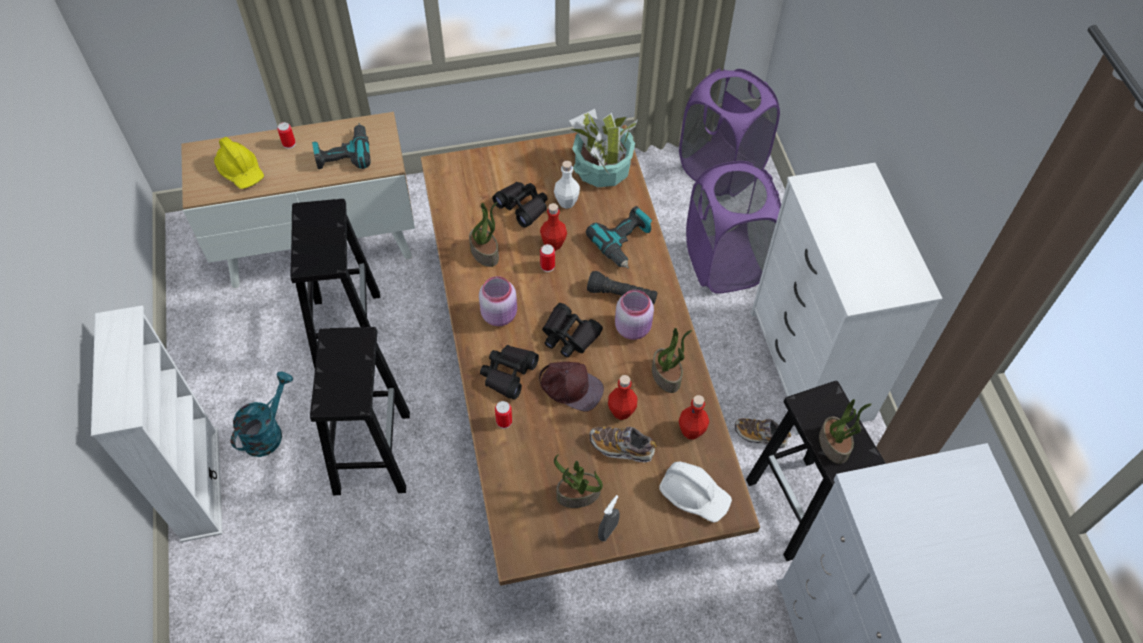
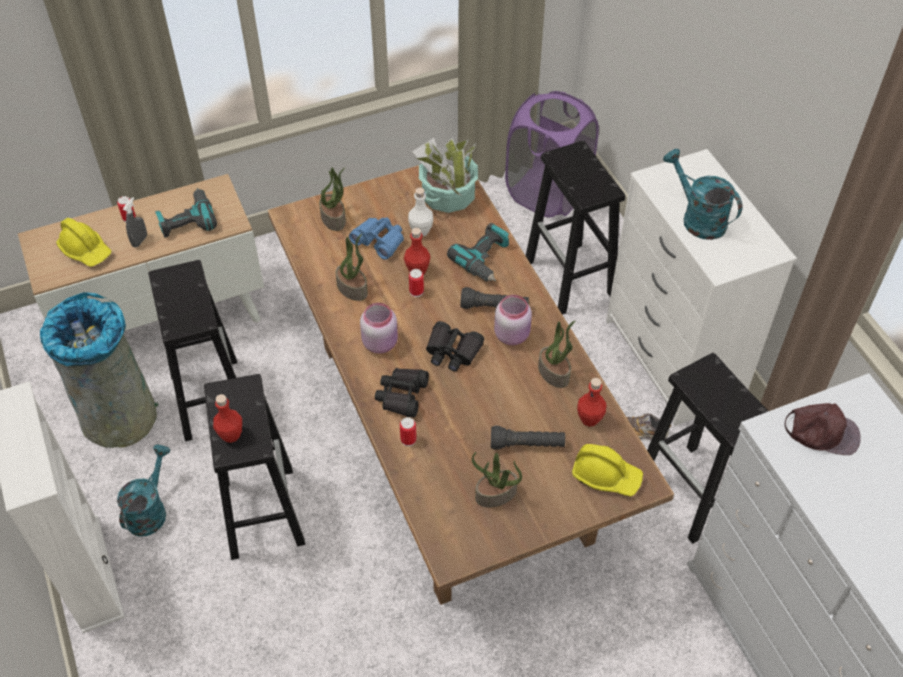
camera: 10 degrees left, 5 degrees down
black binoculars [492,182,547,228] -> blue binoculars [349,218,404,260]
brown cap [539,362,604,412] -> brown cap moved to [784,403,861,455]
shoe [589,426,657,463] -> black flashlight [491,426,565,450]
grey spray bottle [598,495,620,541] -> grey spray bottle moved to [123,197,147,248]
red bottle [608,375,637,420] -> red bottle moved to [213,394,242,443]
white hard hat [659,461,732,523] -> yellow hard hat [572,444,643,496]
purple laundry basket [686,161,781,294] -> black stool [526,141,625,315]
potted plant [819,399,872,464] -> potted plant moved to [319,167,346,231]
none -> grey trash can [40,292,158,448]
none -> turquoise watering can [663,149,743,240]

